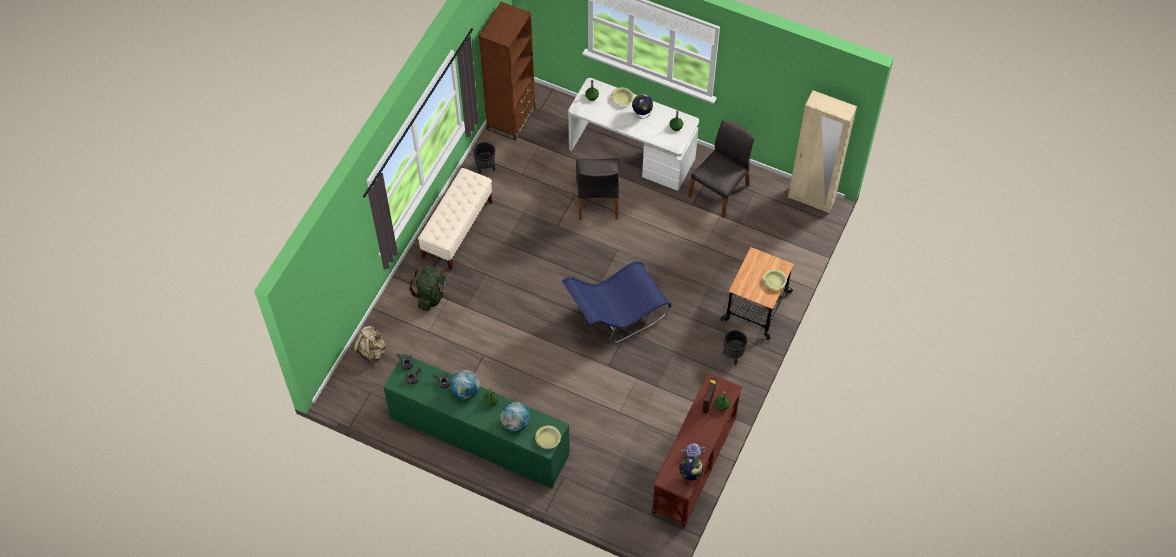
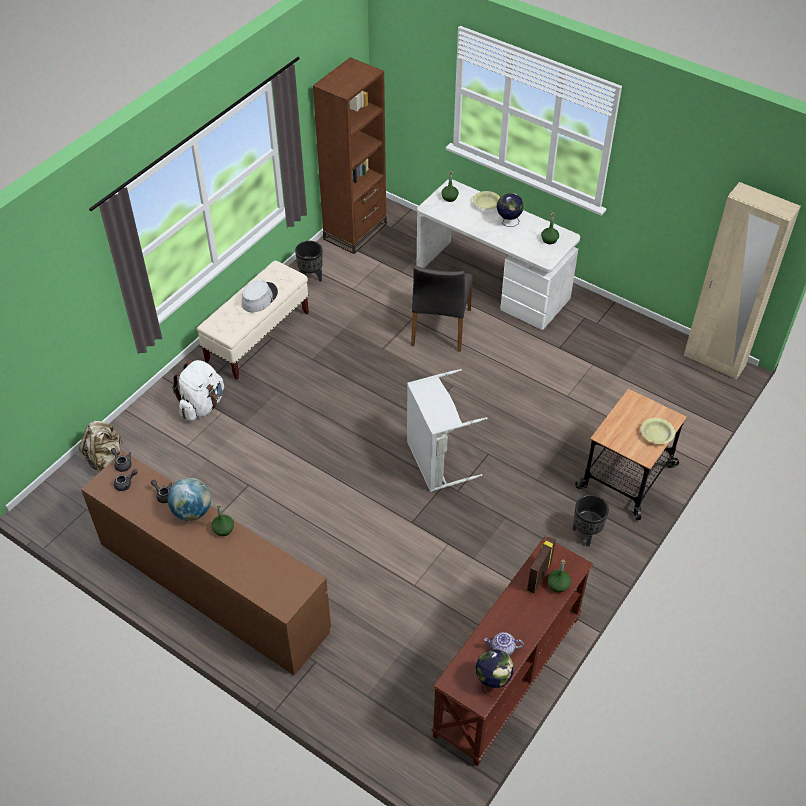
camera: 10 degrees right, 10 degrees down
green dresser [383,353,570,489] -> brown dresser [81,451,331,675]
green backpack [409,266,446,311] -> white backpack [172,360,224,421]
globe [500,402,530,432] -> none
yellow bowl [535,426,561,449] -> none
blue chair [562,261,671,343] -> grey laundry basket [407,369,487,492]
grey chair [688,119,754,218] -> none
none -> grey hat [241,280,278,312]

